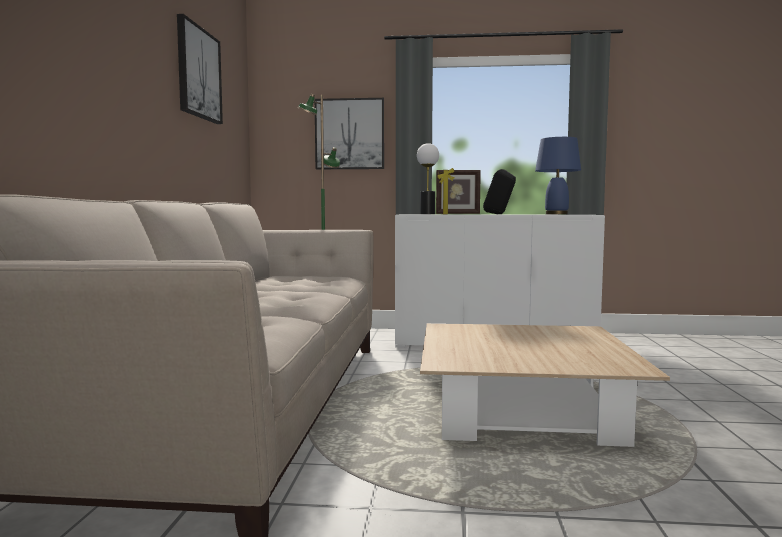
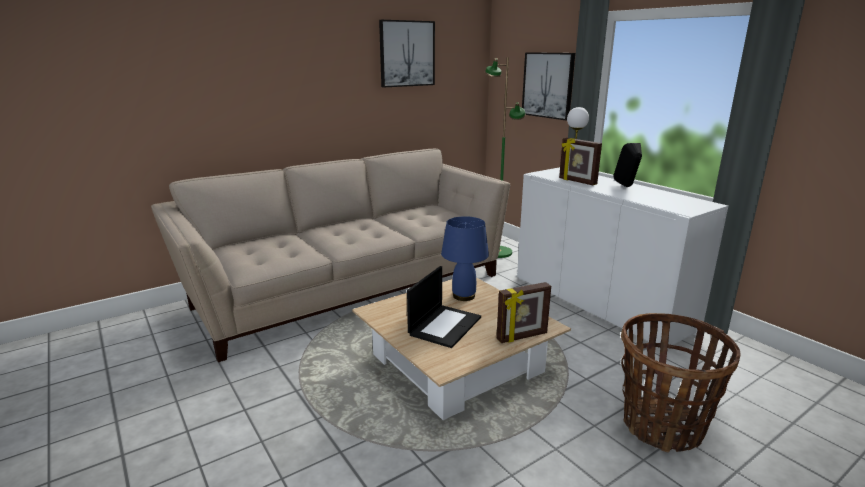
camera: 50 degrees right, 15 degrees up
blue table lamp [535,137,581,215] -> blue table lamp moved to [441,216,489,301]
none -> laptop [407,266,481,348]
none -> picture frame [497,282,551,343]
none -> basket [621,313,741,453]

